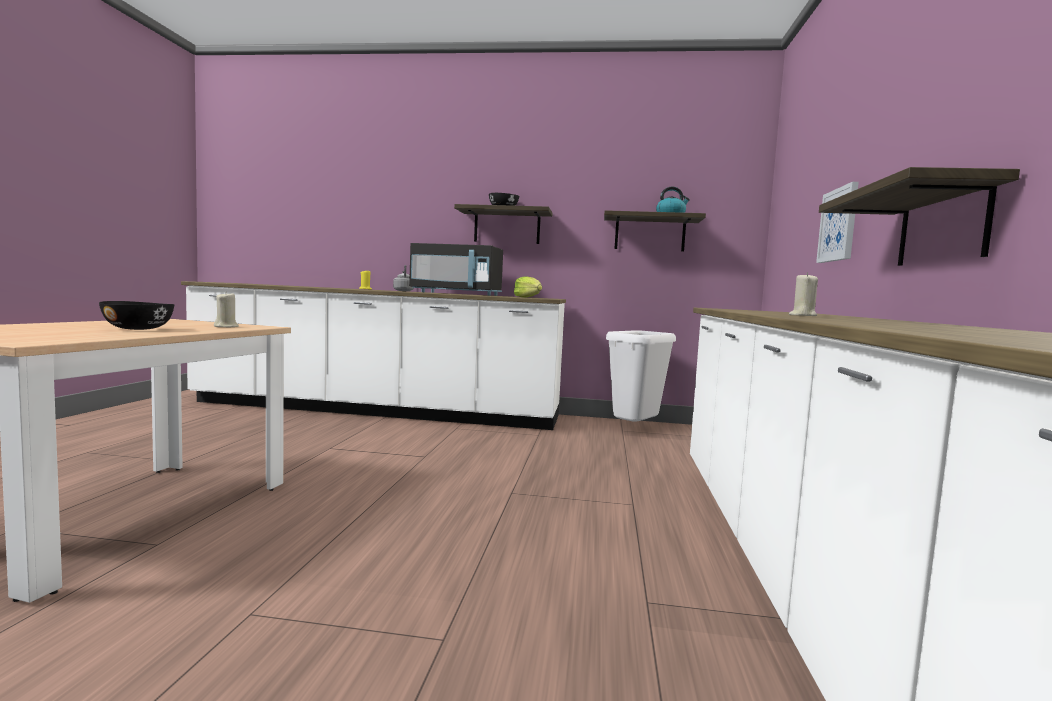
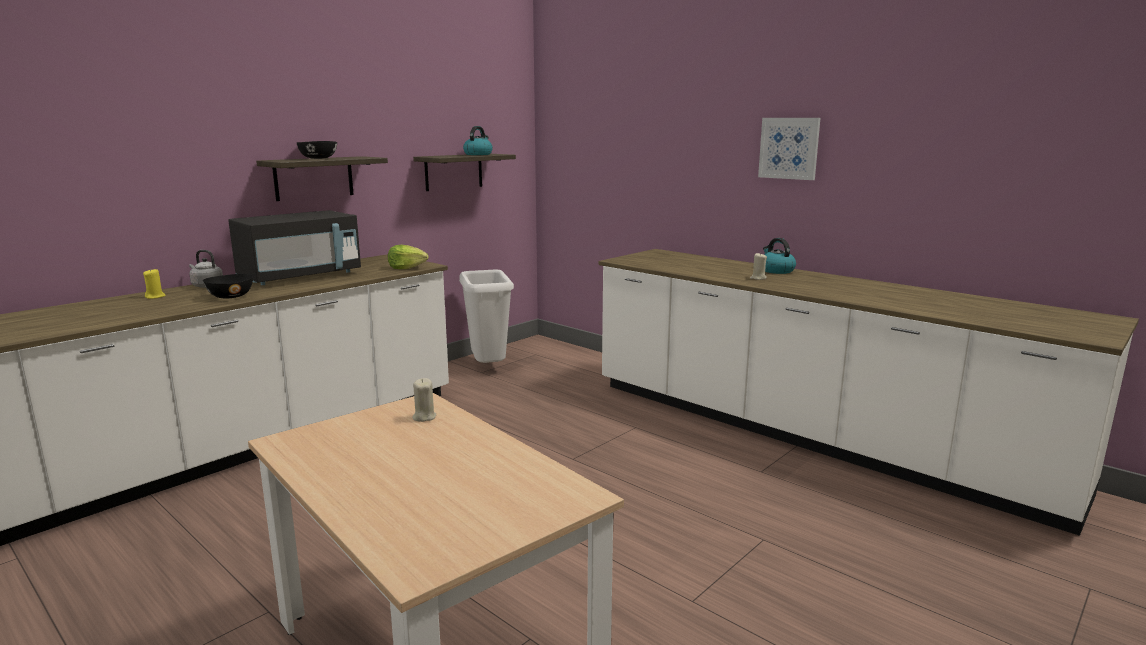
camera: 55 degrees left, 10 degrees up
black bowl [99,301,174,330] -> black bowl moved to [203,274,253,299]
picture [816,182,859,263] -> picture moved to [758,118,821,180]
shelf [819,167,1020,266] -> none
none -> kettle [763,238,796,274]

